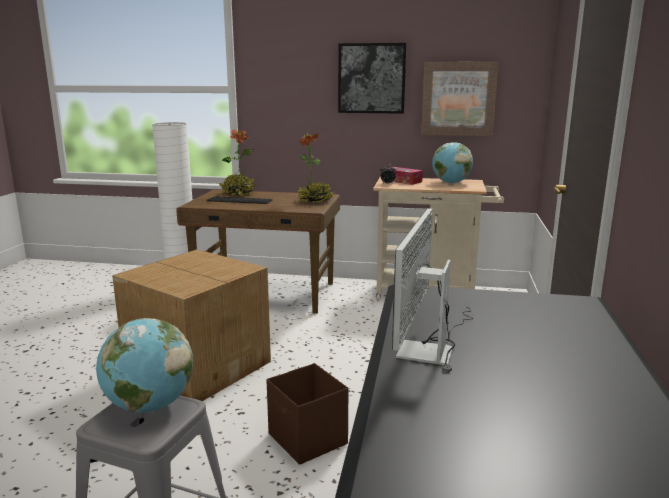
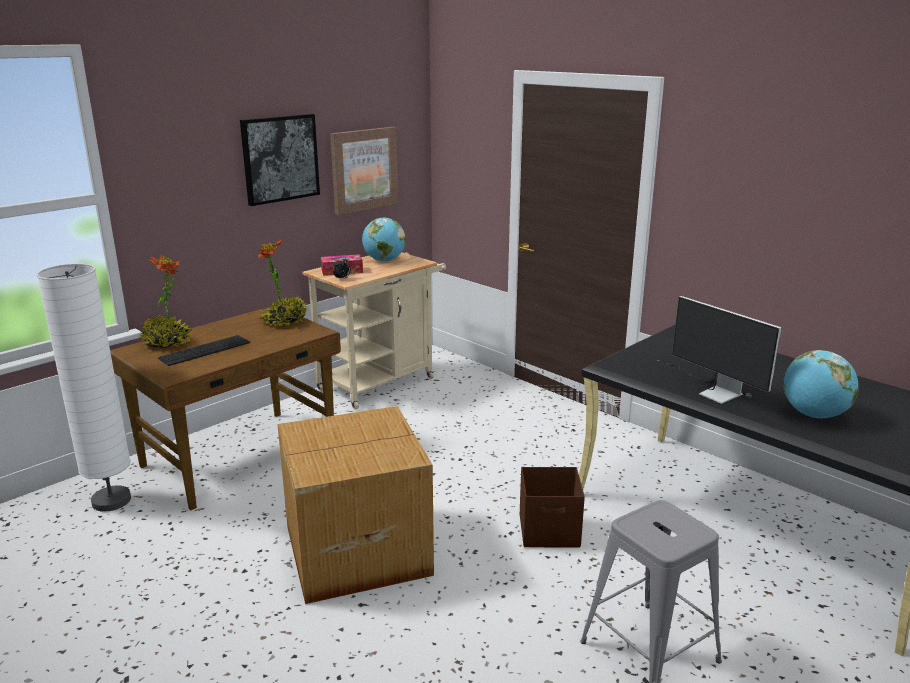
camera: 55 degrees left, 5 degrees up
globe [96,318,193,413] -> globe moved to [783,350,858,418]

